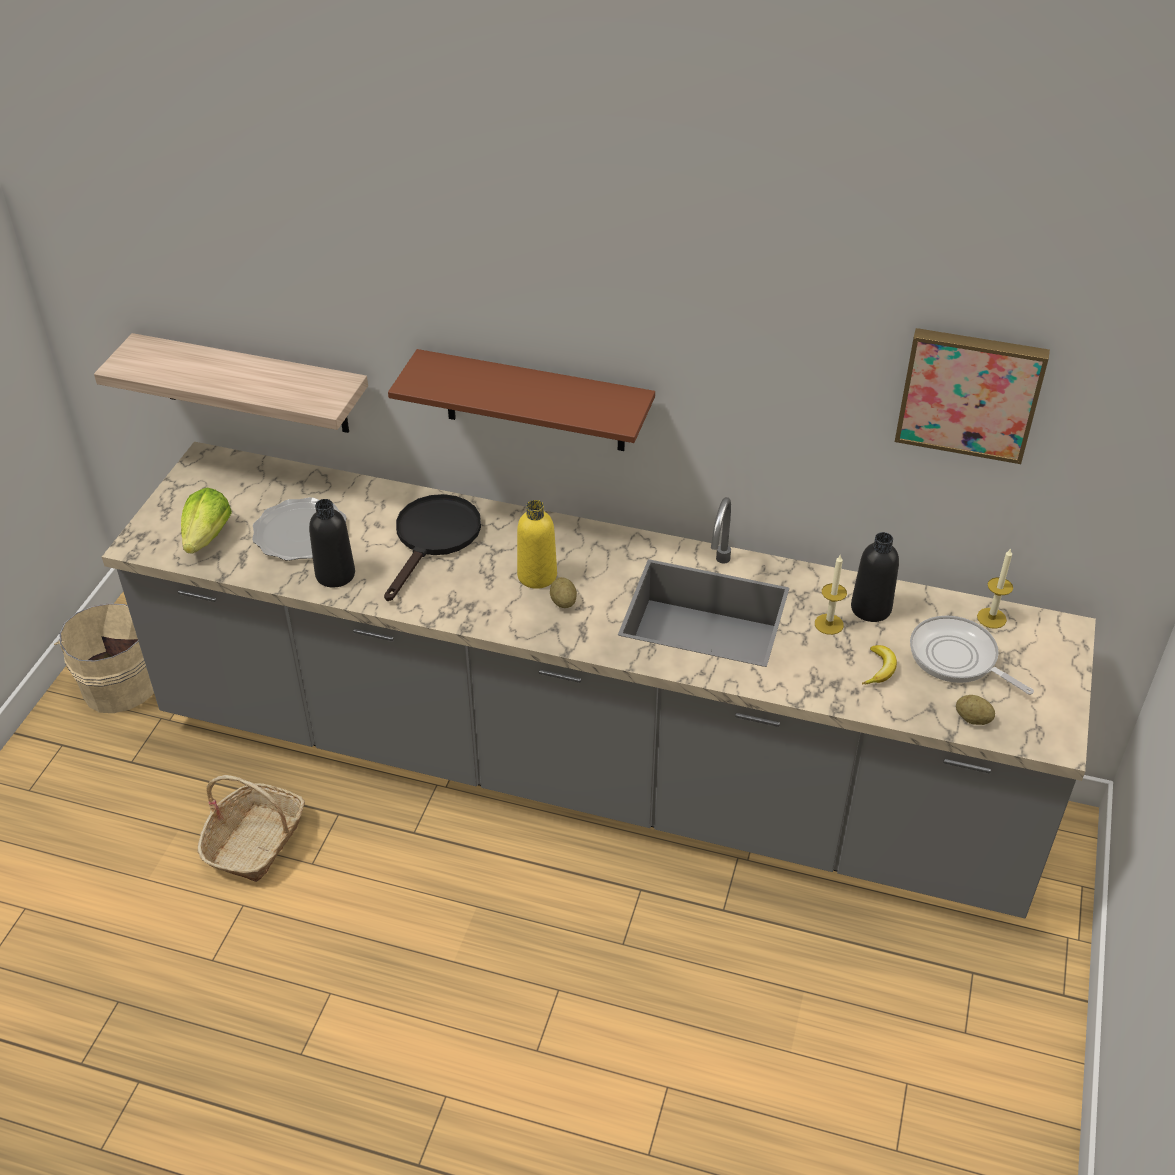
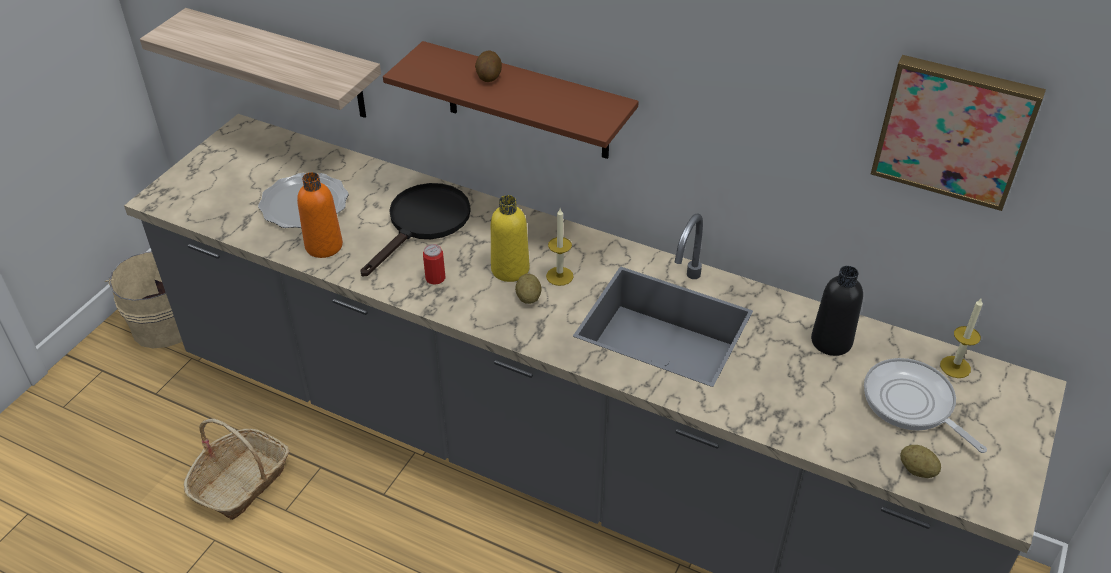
camera: 10 degrees right, 0 degrees up
lettuce [181,487,232,554] -> none
black bottle [309,499,355,588] -> orange bottle [297,172,343,258]
candle [815,554,847,635] -> candle moved to [546,208,573,286]
banana [862,645,897,685] -> none
none -> can [423,244,445,284]
none -> potato [475,50,502,82]

